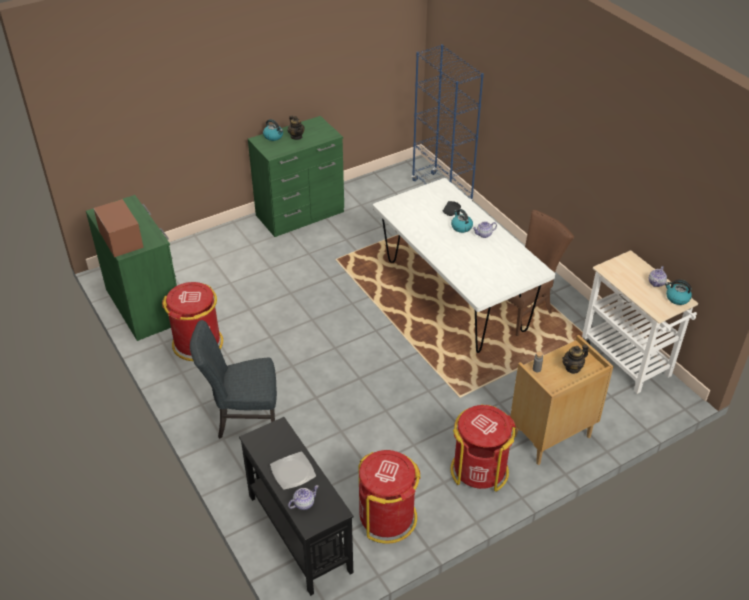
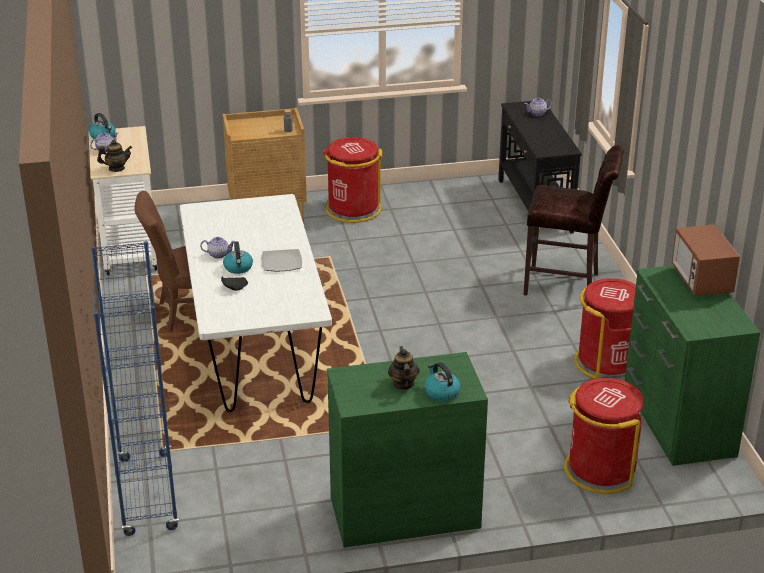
camera: 160 degrees left, 10 degrees down
grey chair [190,320,277,439] -> brown stool [524,145,624,296]
plate [270,452,316,490] -> plate moved to [262,249,302,272]
red trash can [359,450,421,544] -> red trash can moved to [564,378,644,494]
teapot [562,345,589,374] -> teapot moved to [97,140,132,172]

